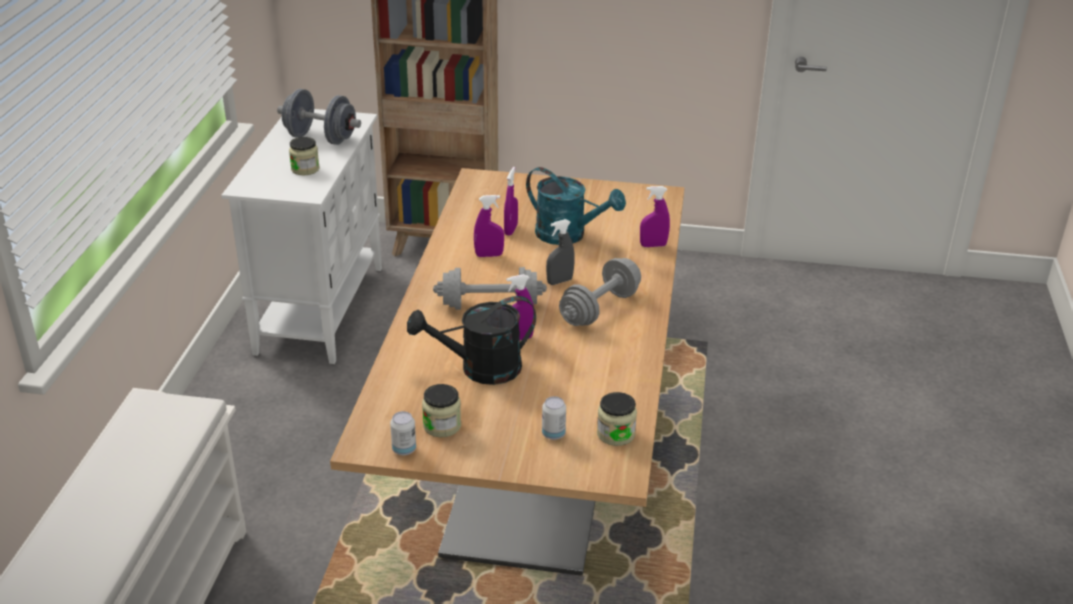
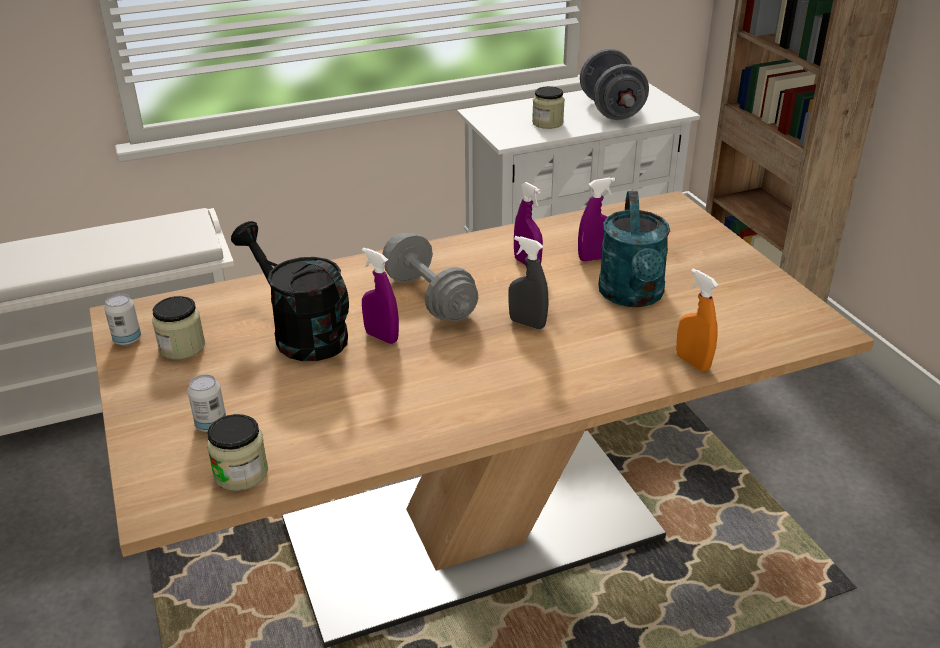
camera: 60 degrees right, 0 degrees up
grey dumbbell [559,258,641,326] -> none
purple spray bottle [640,186,670,247] -> orange spray bottle [676,269,719,371]

